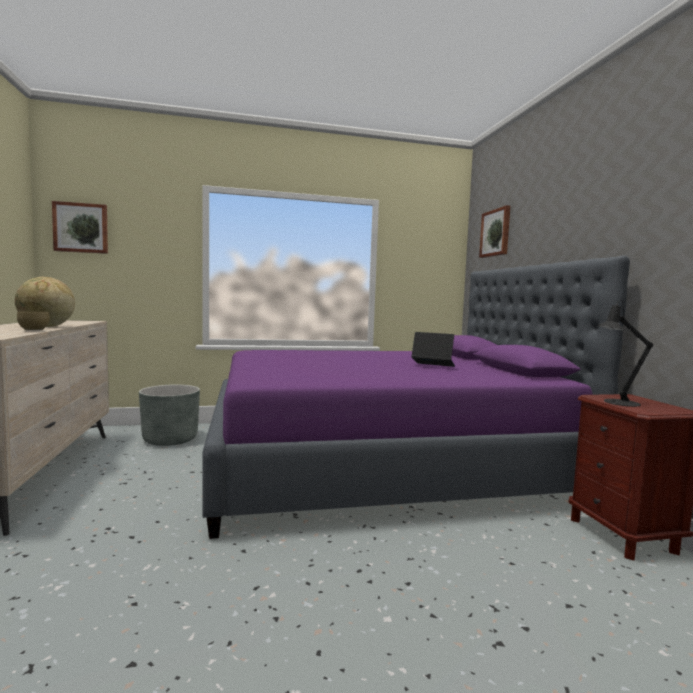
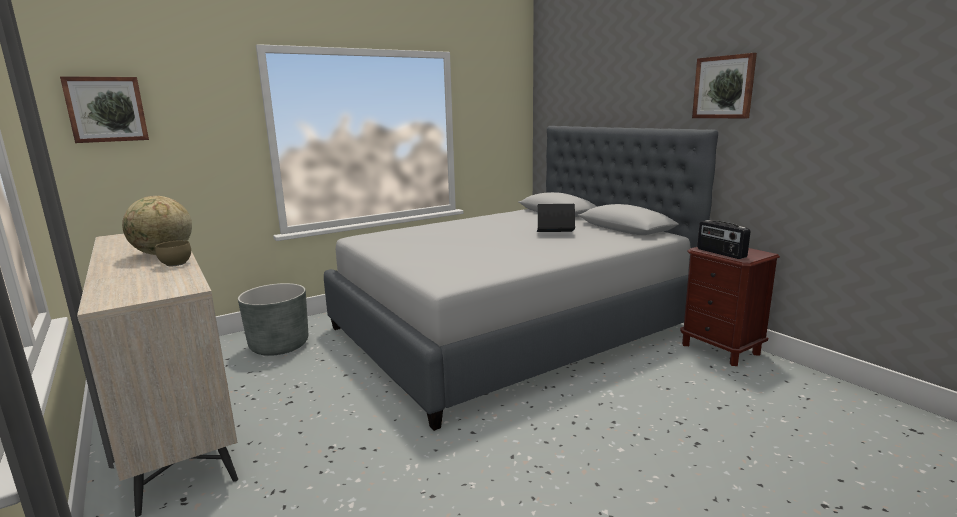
camera: 20 degrees left, 10 degrees up
purple bed [202,255,630,539] -> grey bed [324,126,718,431]
picture [479,205,510,258] -> picture moved to [692,53,757,118]
black table lamp [597,300,653,407] -> radio [697,220,751,259]

